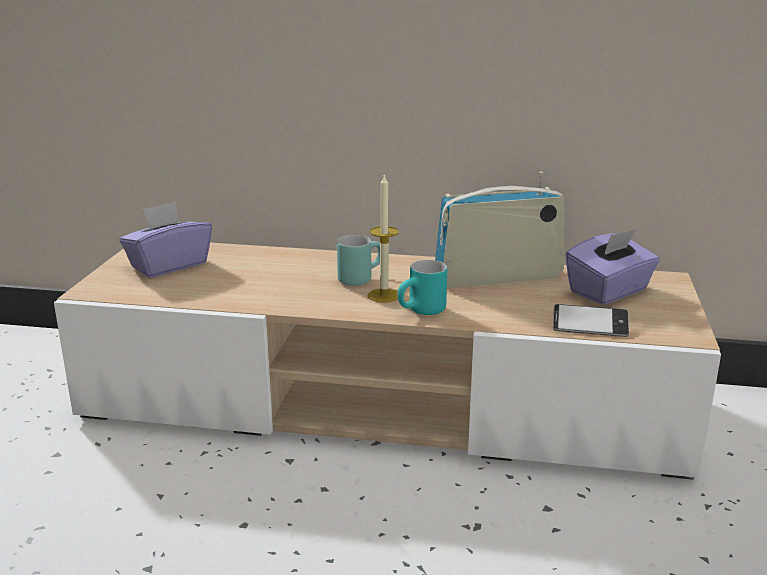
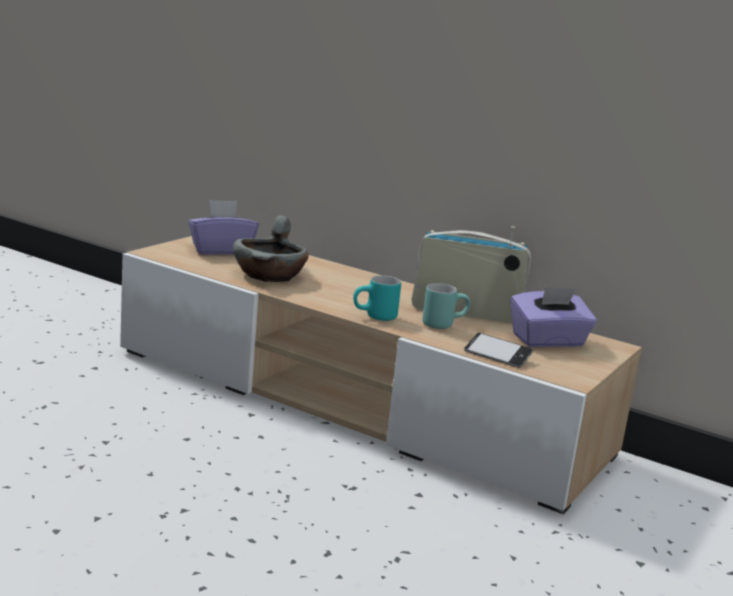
camera: 20 degrees right, 5 degrees down
turquoise mug [337,235,380,286] -> turquoise mug moved to [422,283,470,329]
candle [368,173,399,303] -> none
none -> grey bowl [233,216,308,282]

